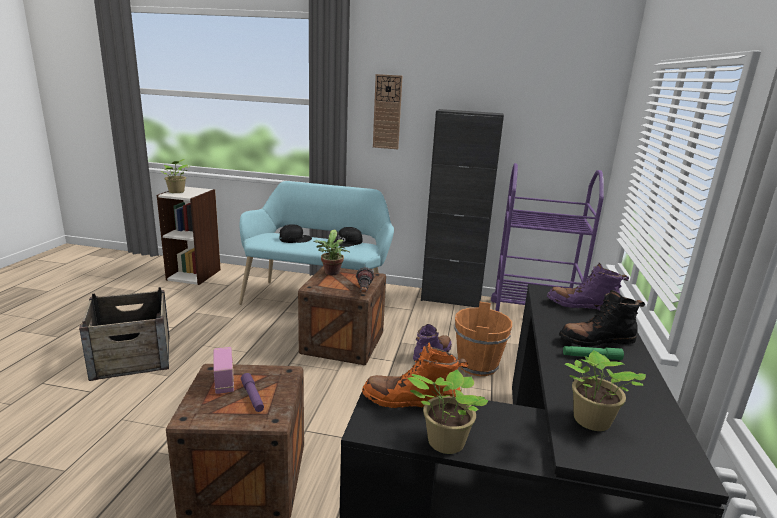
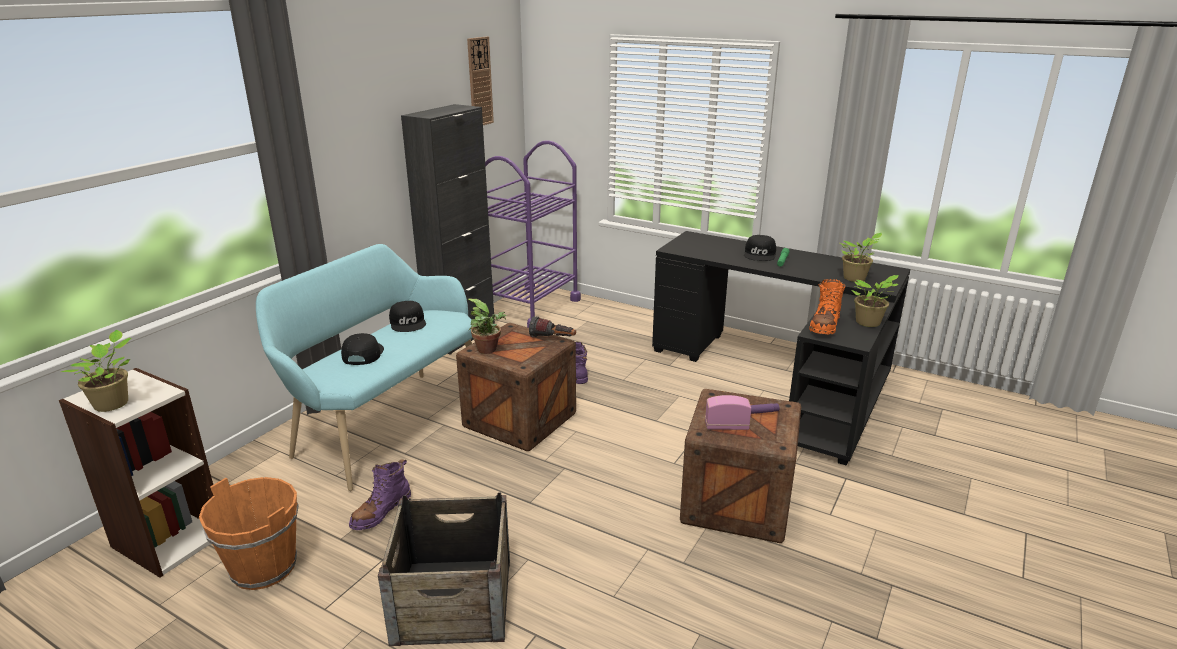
camera: 70 degrees left, 5 degrees up
wall clock [373,74,403,149] -> wall clock moved to [467,36,494,125]
orange bucket [454,302,512,376] -> orange bucket moved to [199,477,298,590]
purple boot [547,263,629,310] -> purple boot moved to [349,459,411,530]
black boot [559,290,645,347] -> black cap [744,235,776,261]

